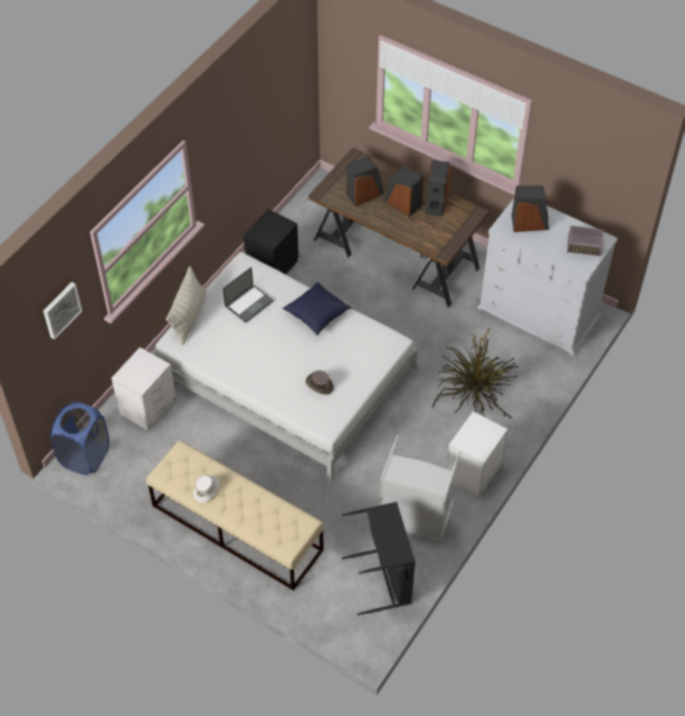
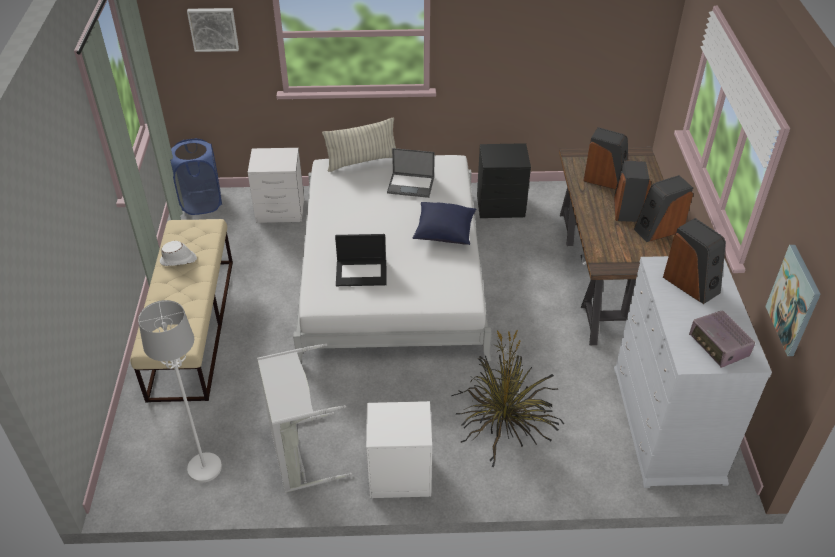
camera: 55 degrees right, 10 degrees down
brown hat [305,370,334,395] -> laptop [335,234,387,286]
black laundry basket [342,502,415,615] -> white floor lamp [138,300,222,483]
none -> picture [765,245,821,356]

